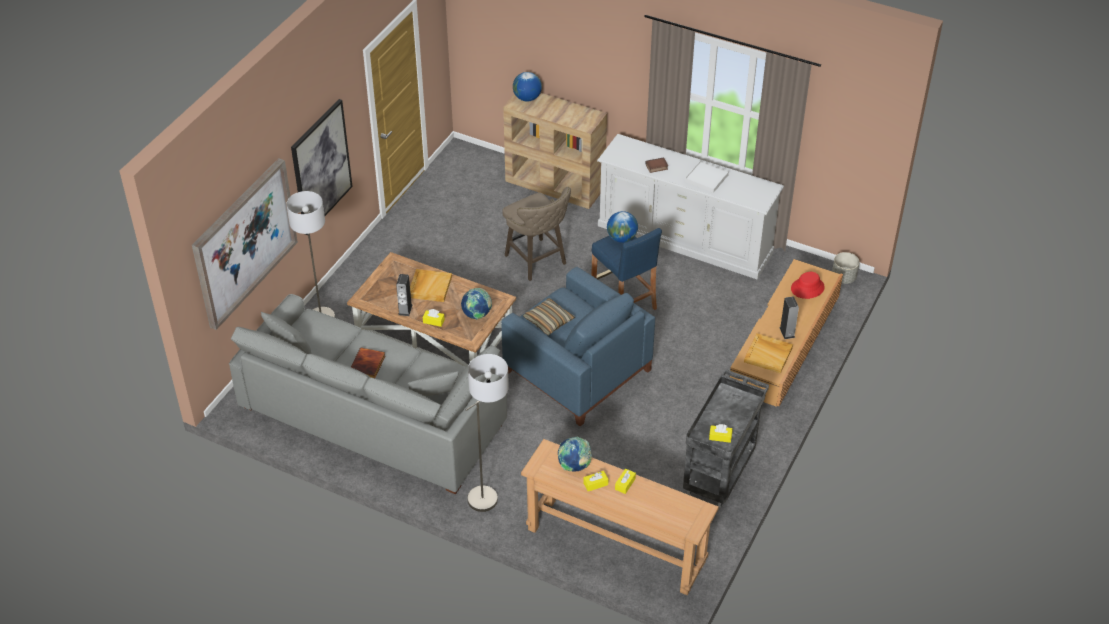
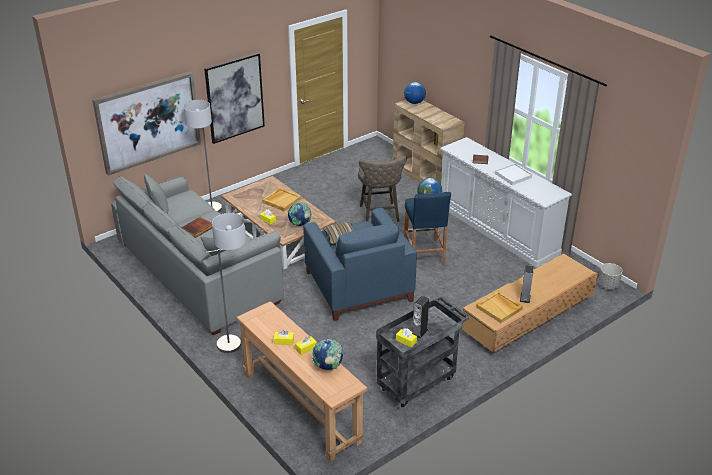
camera: 25 degrees right, 10 degrees down
speaker [396,274,412,316] -> speaker moved to [412,296,429,339]
globe [558,437,592,472] -> globe moved to [312,339,343,370]
red hat [791,272,825,299] -> none

